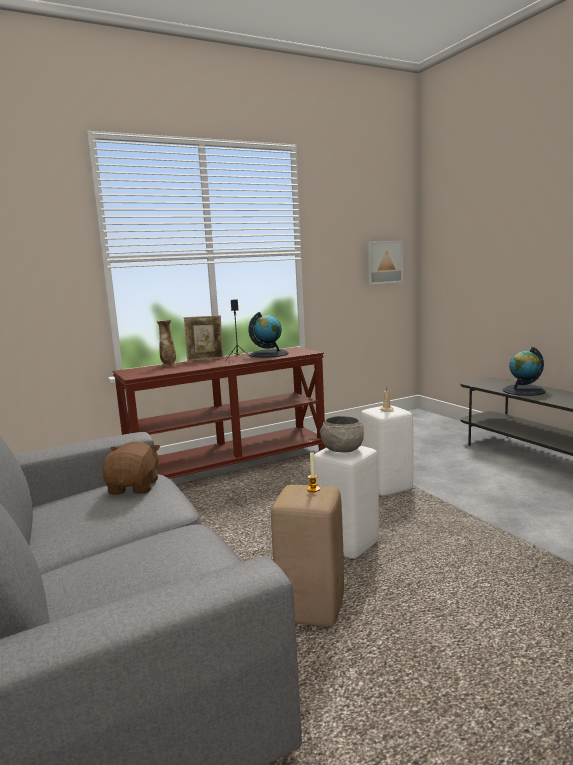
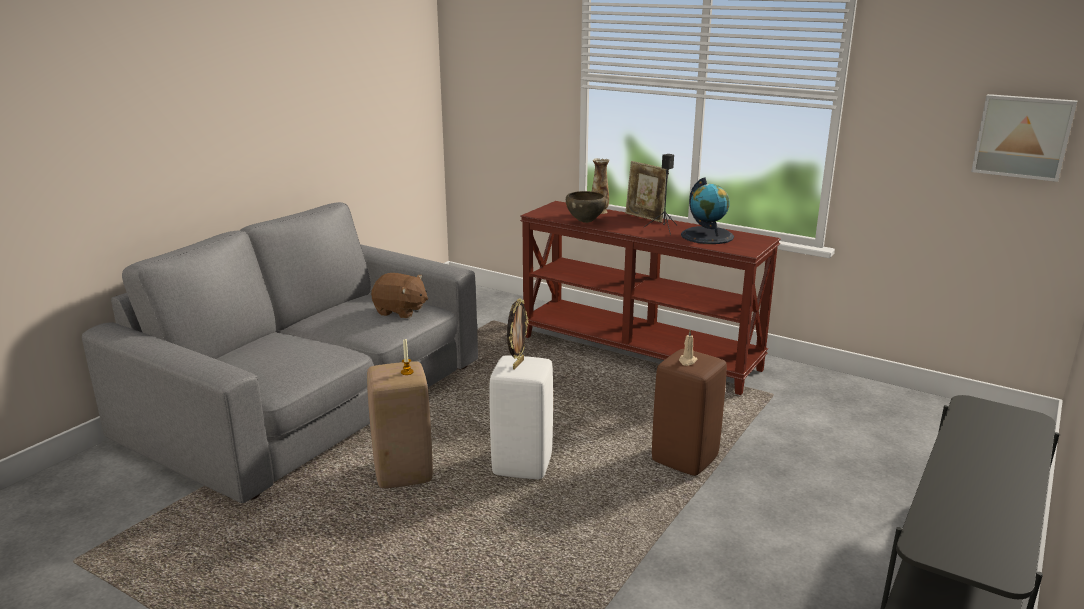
camera: 60 degrees right, 10 degrees up
brown plush toy [103,442,160,495] -> brown plush toy turned 45 degrees clockwise [371,273,428,318]
grey bowl [320,416,364,452] -> picture frame [507,298,528,370]
white stool [361,405,413,496] -> brown stool [652,349,727,476]
globe [503,347,546,396] -> none
none -> brown bowl [566,191,606,223]

